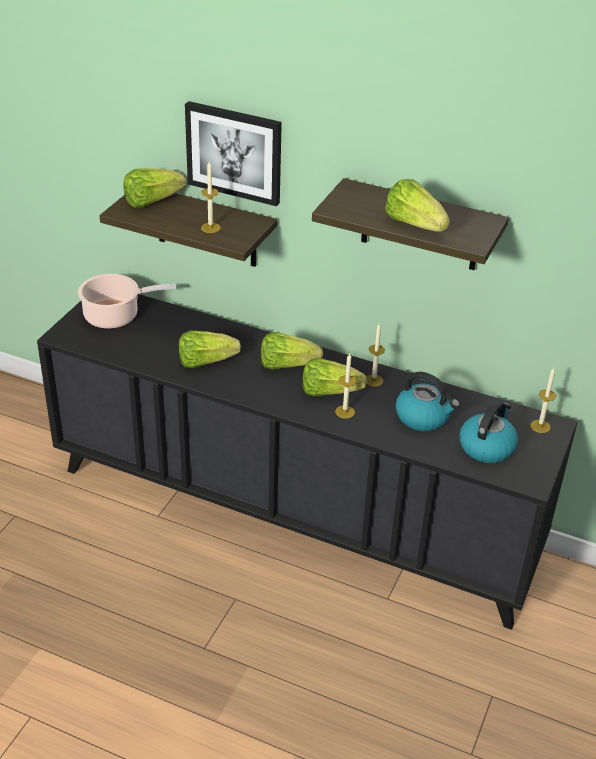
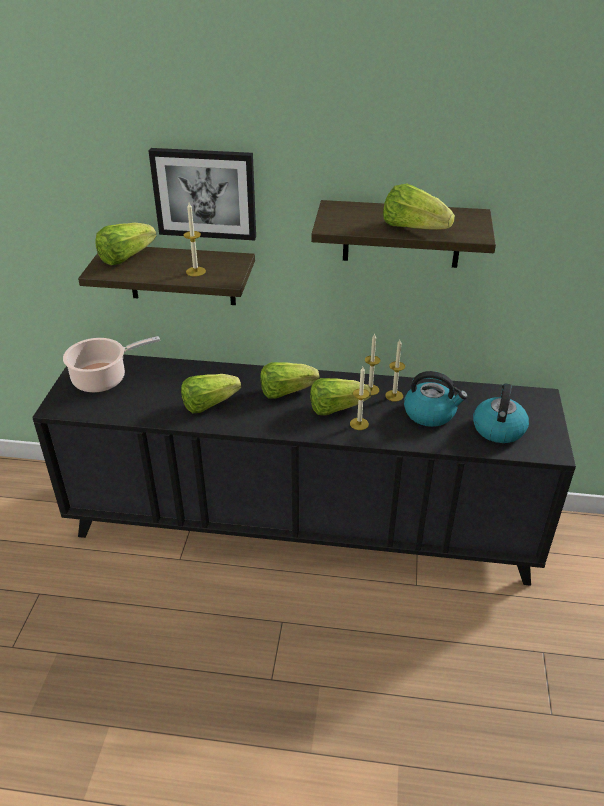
camera: 15 degrees left, 0 degrees up
candle [530,368,556,433] -> candle moved to [385,340,405,402]

